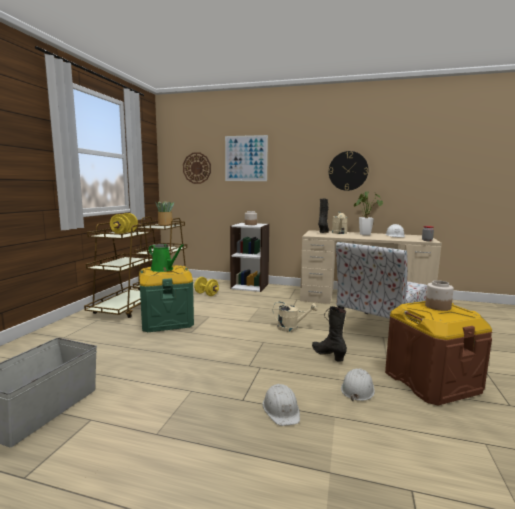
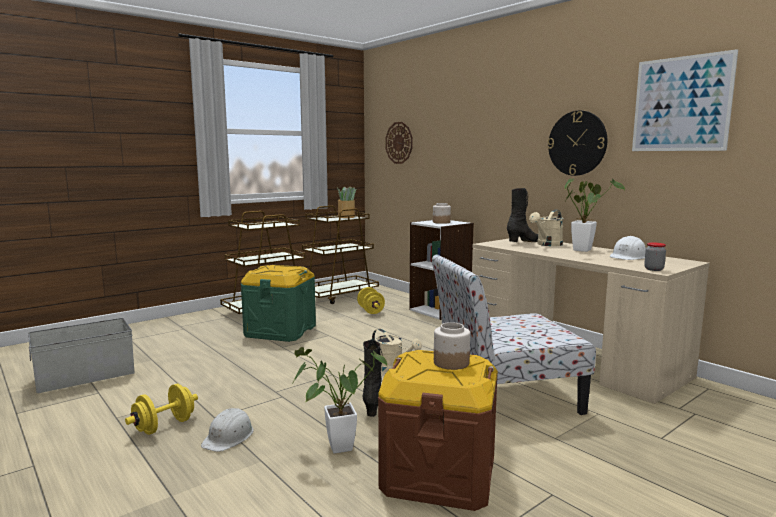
camera: 35 degrees right, 0 degrees up
yellow dumbbell [110,213,138,234] -> yellow dumbbell moved to [125,384,198,435]
green watering can [148,244,185,272] -> none
picture [225,135,268,181] -> picture moved to [632,49,738,151]
white hard hat [341,368,375,401] -> potted plant [293,347,387,453]

